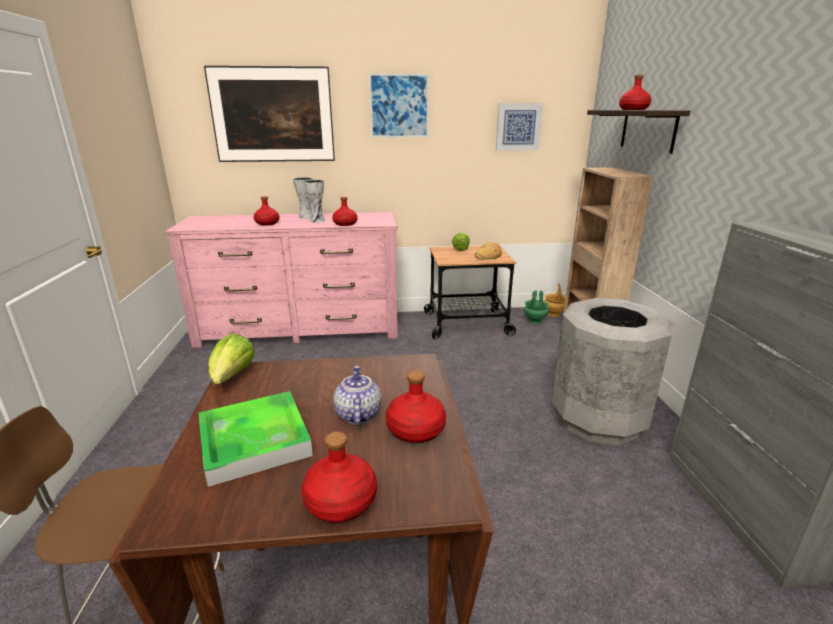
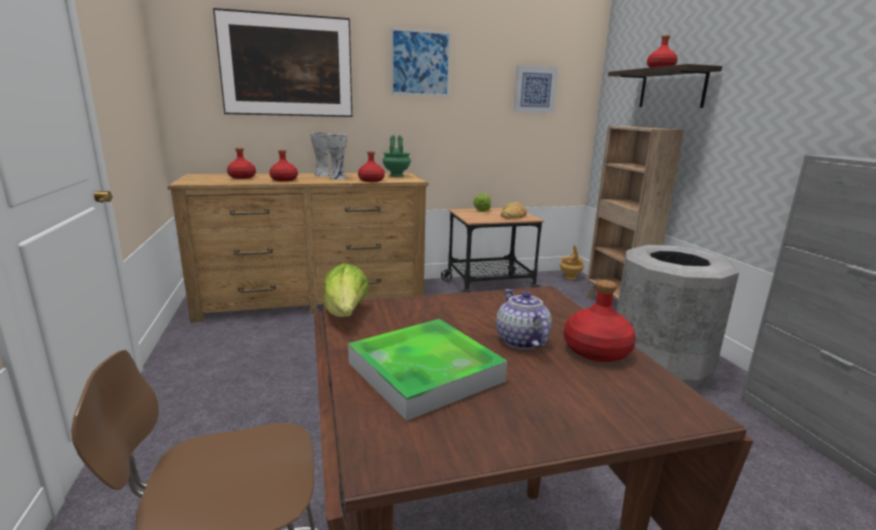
camera: 10 degrees left, 5 degrees down
pink dresser [165,212,398,348] -> brown dresser [167,173,428,323]
red bottle [301,432,377,523] -> red bottle moved to [227,148,256,179]
green vase [524,290,549,324] -> green vase moved to [383,135,411,177]

